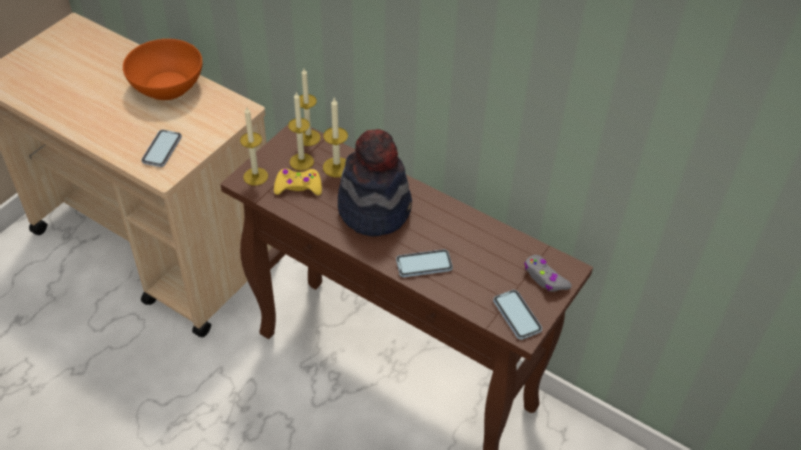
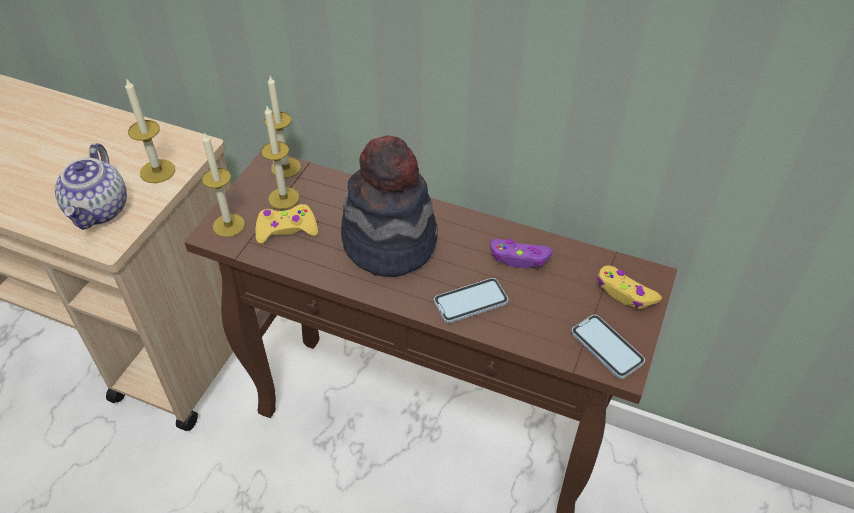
camera: 10 degrees left, 0 degrees up
orange bowl [123,39,202,100] -> none
phone [141,130,182,167] -> teapot [55,143,127,230]
candle [323,98,348,177] -> candle moved to [125,79,175,183]
grey game controller [524,255,572,292] -> yellow game controller [597,265,662,309]
none -> purple game controller [490,239,553,268]

